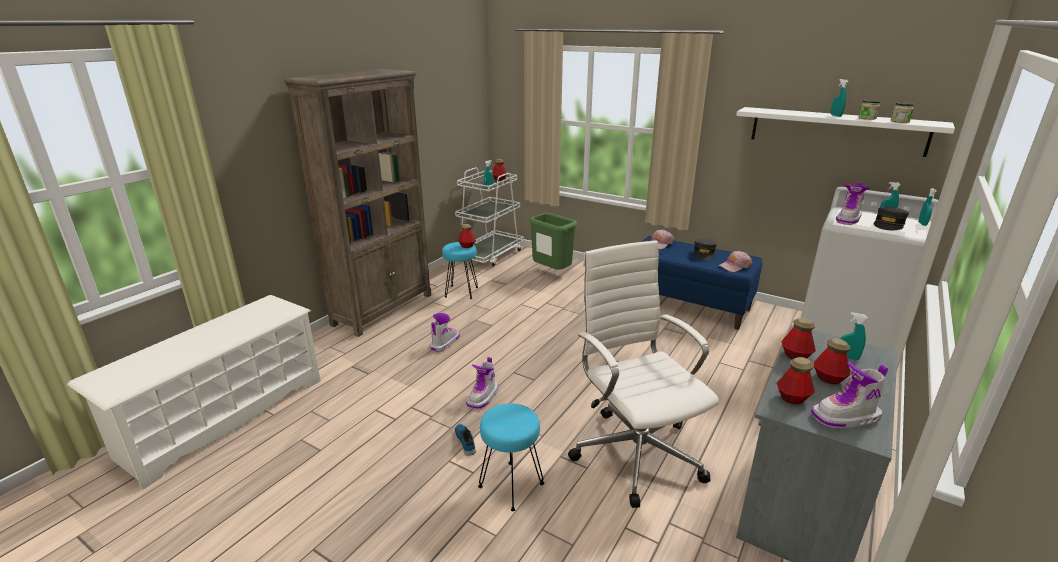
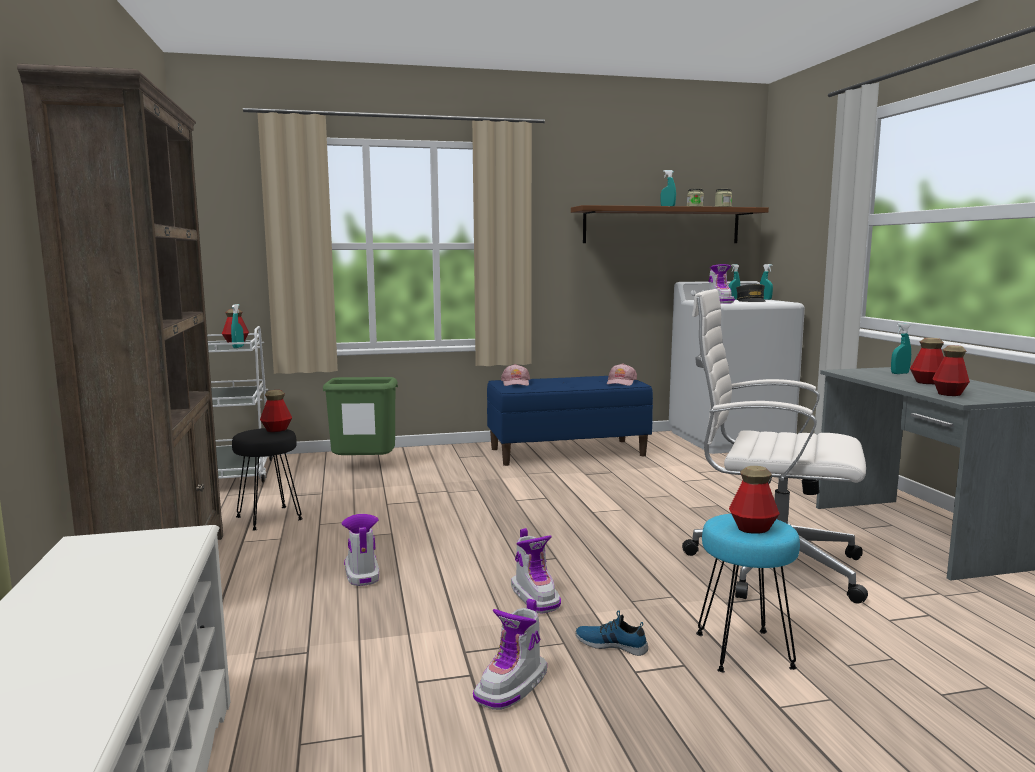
camera: 45 degrees left, 15 degrees down
turquoise stool [442,242,478,299] -> black stool [232,428,303,530]
grey cap [693,239,717,260] -> none
white shelf [736,107,955,157] -> brown shelf [571,205,769,243]
bottle [781,318,816,359] -> bottle moved to [729,466,780,534]
boot [811,361,888,428] -> boot moved to [473,598,547,710]

